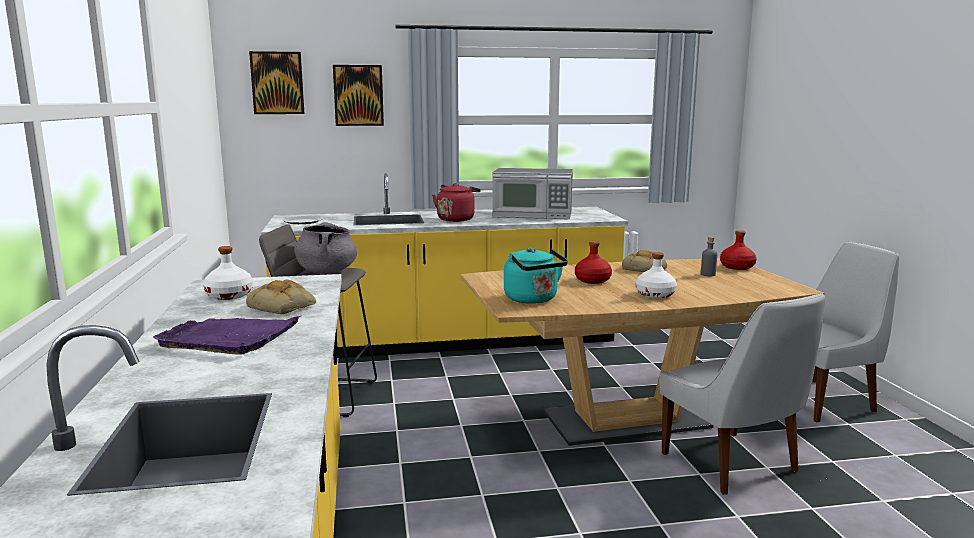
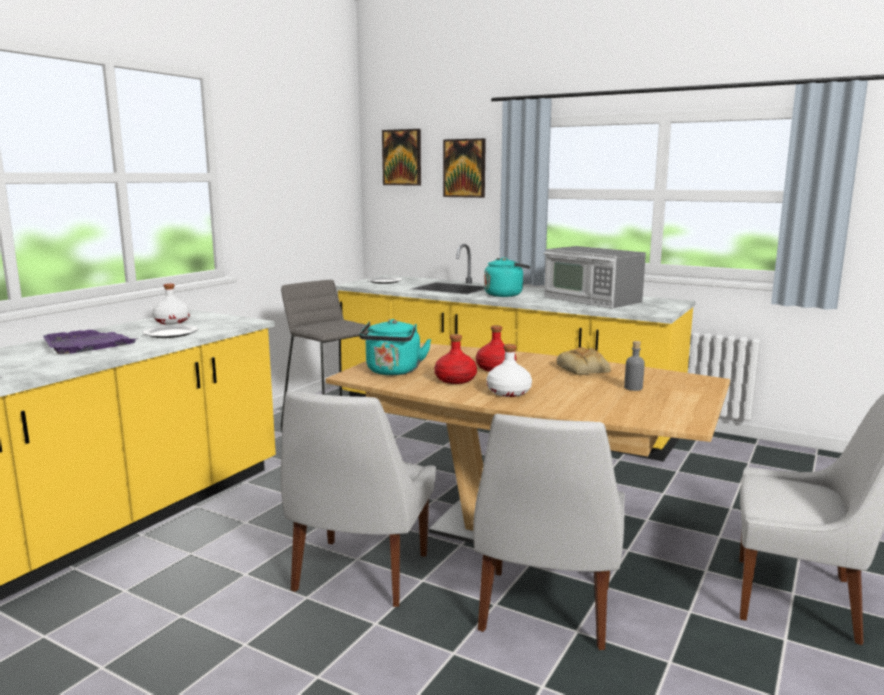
camera: 40 degrees right, 0 degrees up
bread [246,280,316,314] -> plate [143,325,198,338]
grey cooking pot [294,222,357,273] -> none
red kettle [432,183,481,222] -> turquoise kettle [484,257,531,297]
red bottle [720,230,756,270] -> red bottle moved to [434,334,477,384]
none -> white chair [281,391,436,607]

